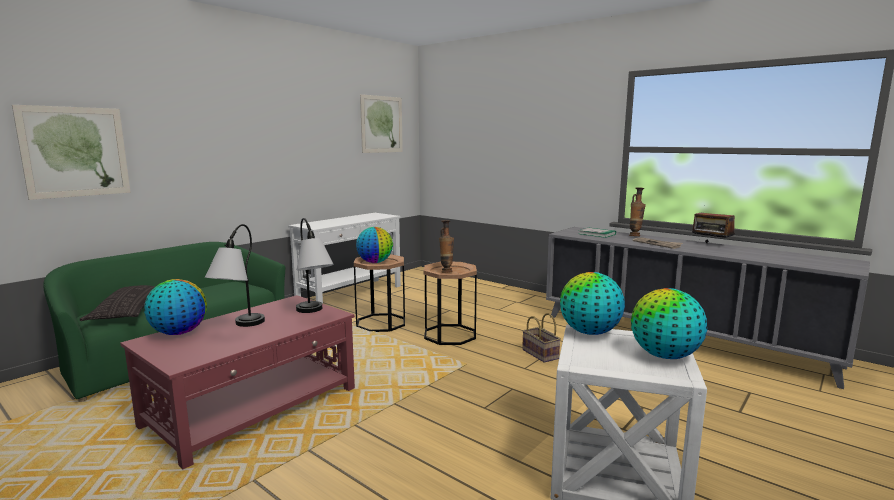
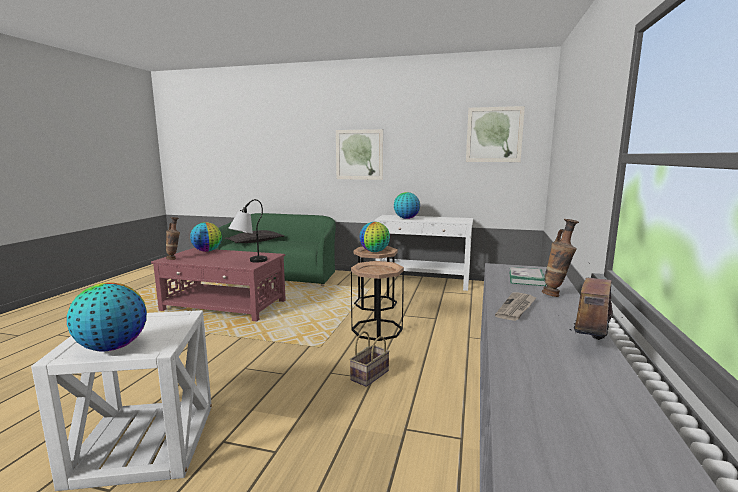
camera: 65 degrees right, 0 degrees up
picture [12,105,130,200] -> picture moved to [336,129,383,180]
table lamp [205,224,265,327] -> none
vase [439,220,454,273] -> vase moved to [166,217,180,260]
globe [560,272,625,335] -> globe moved to [394,192,420,219]

